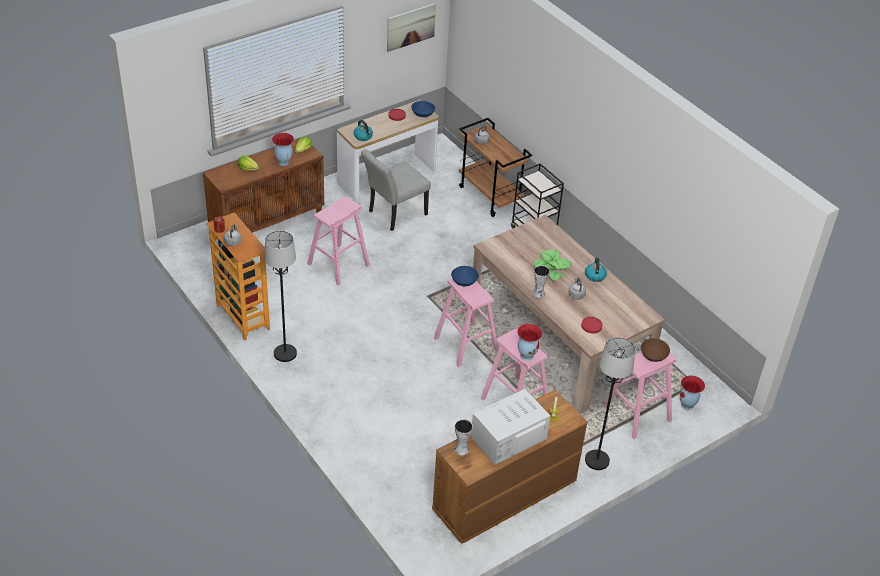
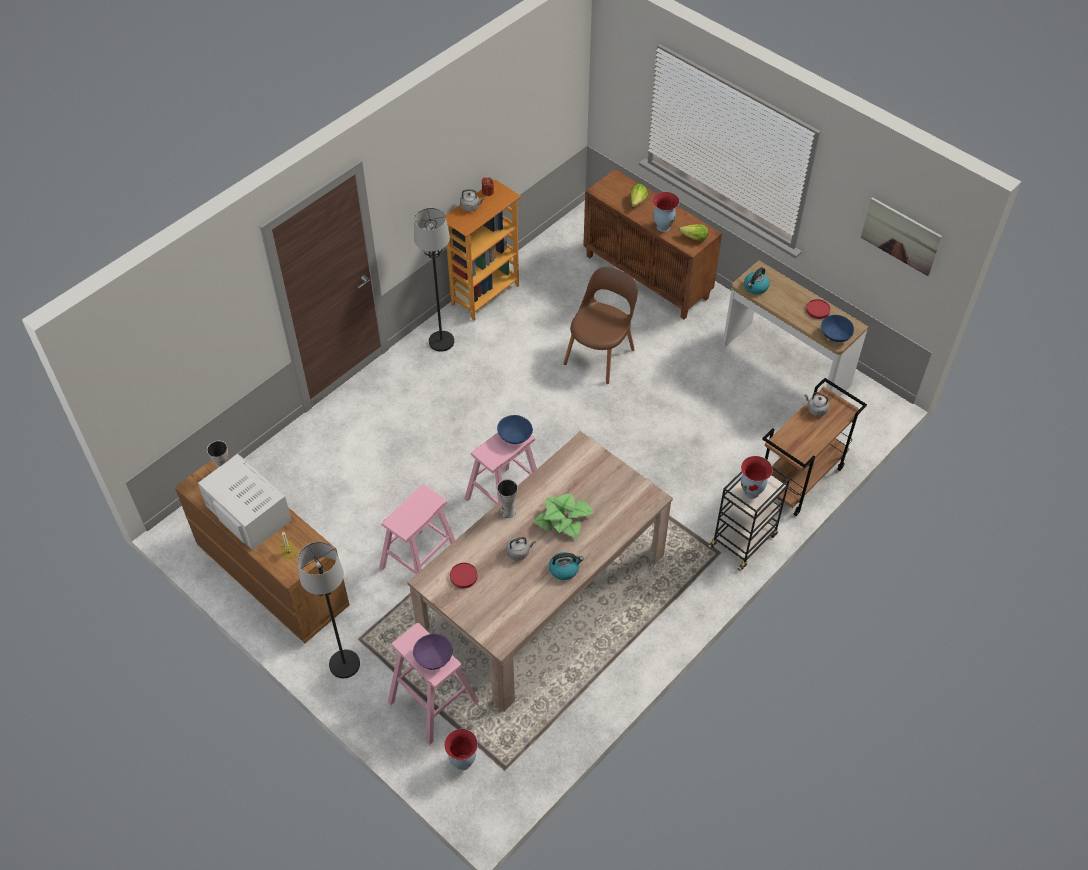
camera: 80 degrees right, 10 degrees up
pink stool [307,196,370,286] -> brown chair [563,267,638,384]
grey chair [361,149,431,231] -> none
vase [517,324,543,361] -> vase moved to [741,456,773,499]
brown bowl [641,338,670,362] -> purple bowl [413,634,453,670]

